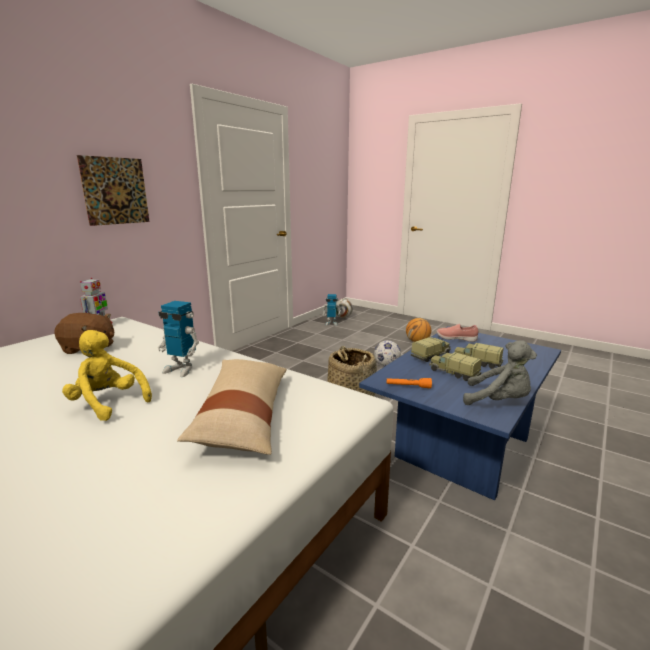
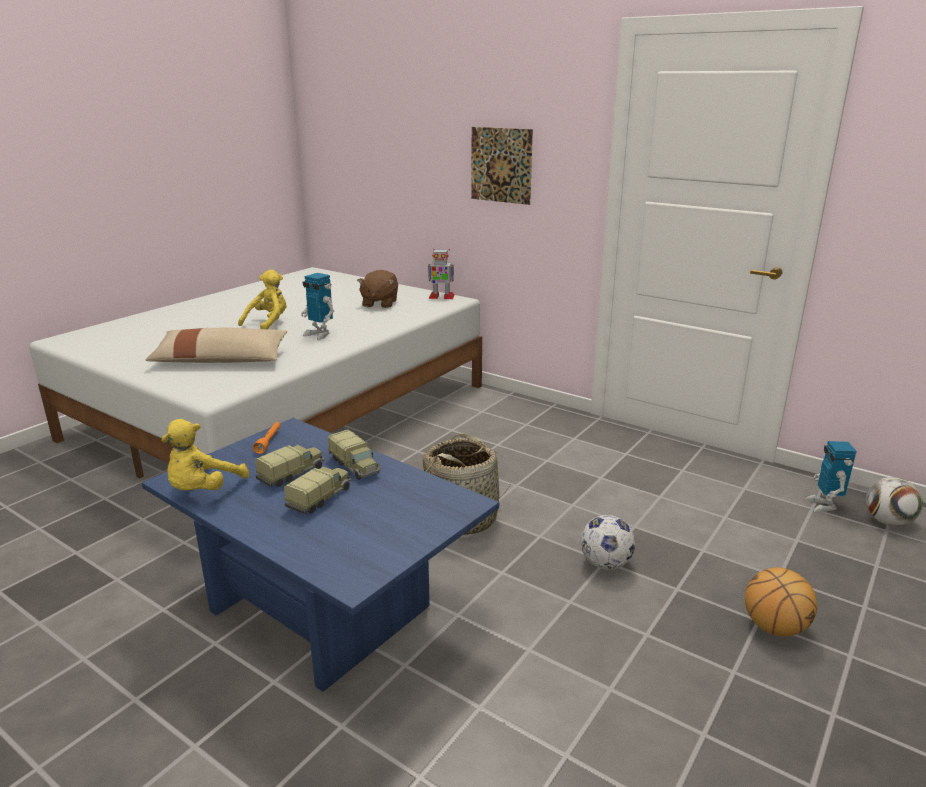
camera: 90 degrees right, 5 degrees up
toy robot [158,301,199,377] -> toy robot turned 75 degrees counterclockwise [301,273,334,340]
pink shoe [436,324,479,342] -> none
grey plush toy [463,340,537,405] -> yellow plush toy [161,419,249,491]

